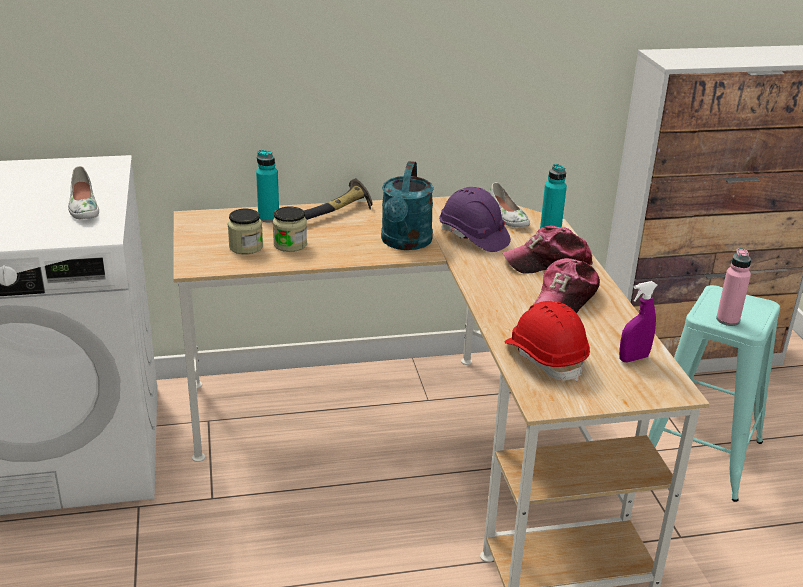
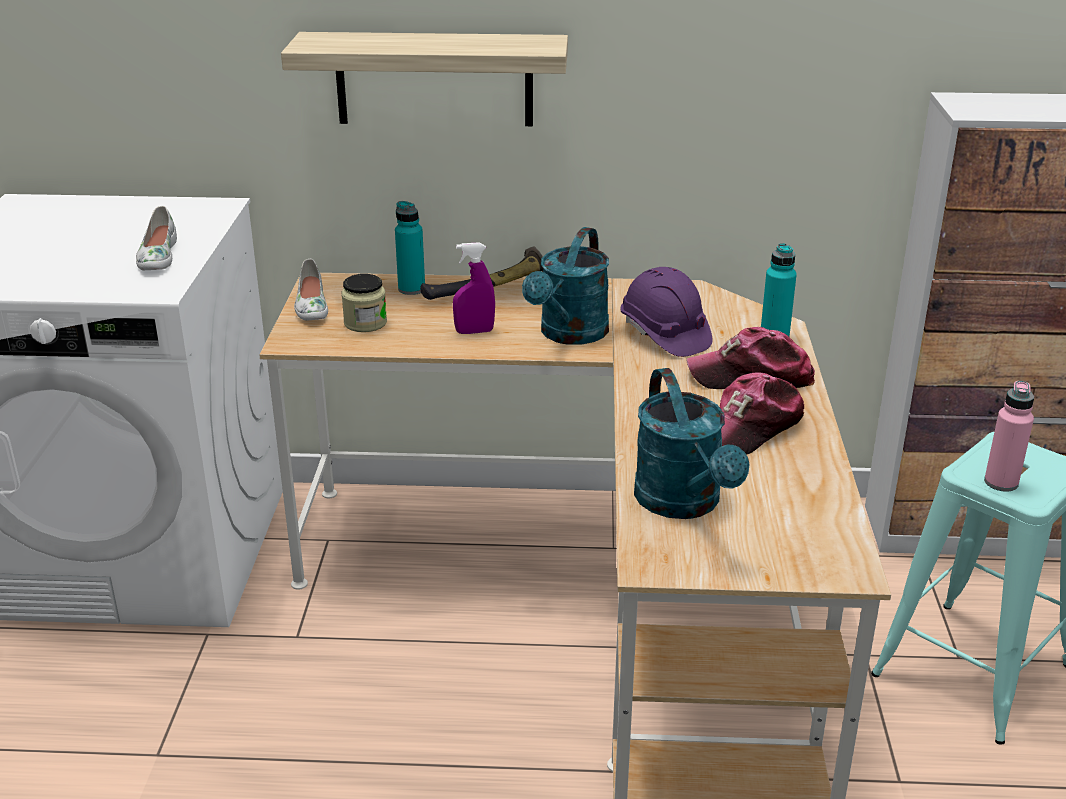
camera: 15 degrees right, 0 degrees up
jar [273,207,307,252] -> none
white shoe [489,182,530,228] -> white shoe moved to [294,259,328,321]
red hard hat [504,301,590,381] -> turquoise watering can [634,368,749,519]
purple spray bottle [619,281,658,362] -> purple spray bottle moved to [453,242,495,334]
none -> shelf [281,32,568,126]

